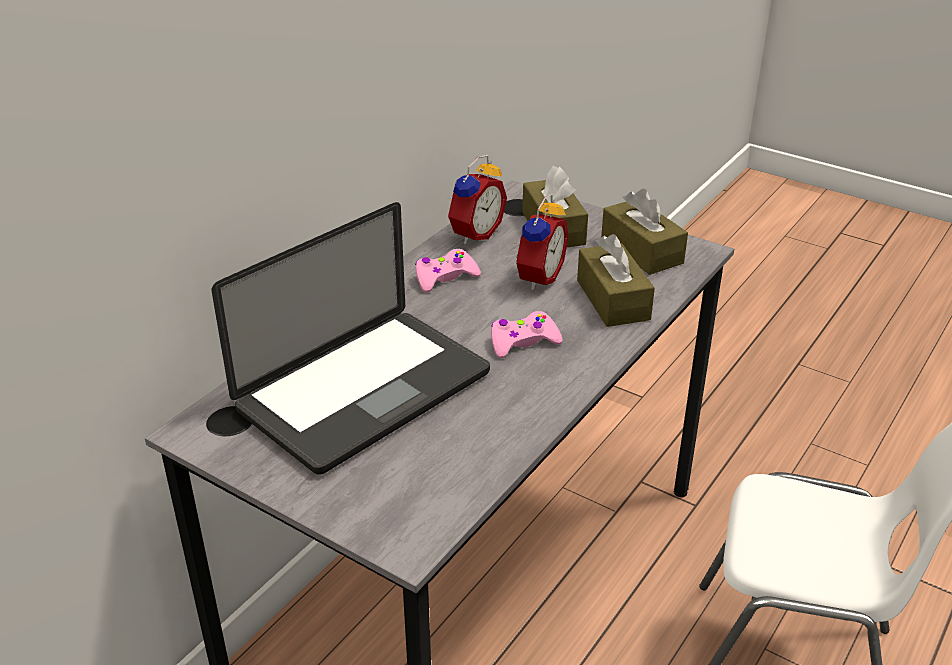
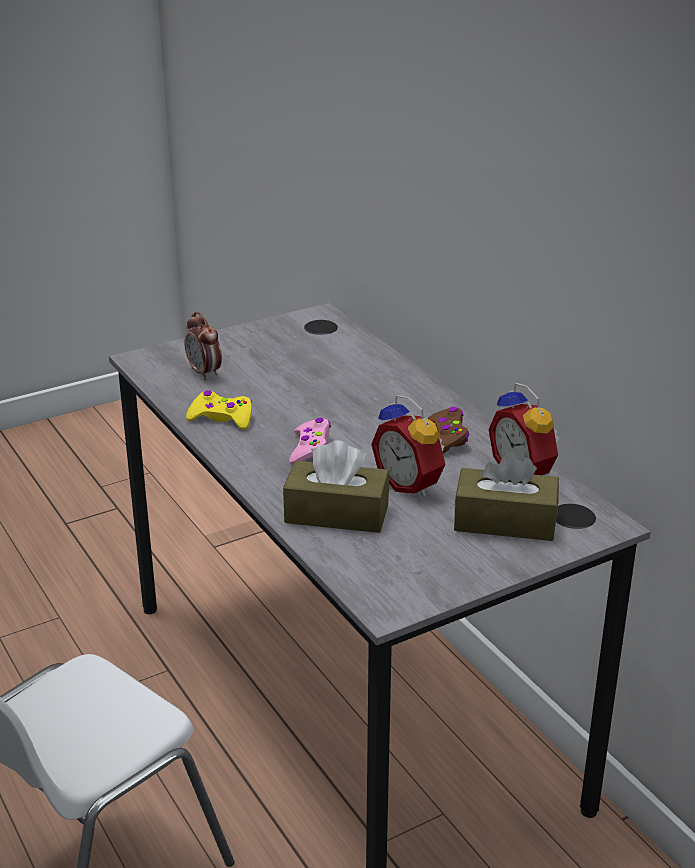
camera: 115 degrees right, 5 degrees down
laptop [211,202,490,475] -> none
pink game controller [415,249,481,293] -> brown game controller [427,407,469,453]
brown tissue box [601,189,688,275] -> none
none -> alarm clock [185,312,222,380]
none -> yellow game controller [186,390,252,430]

